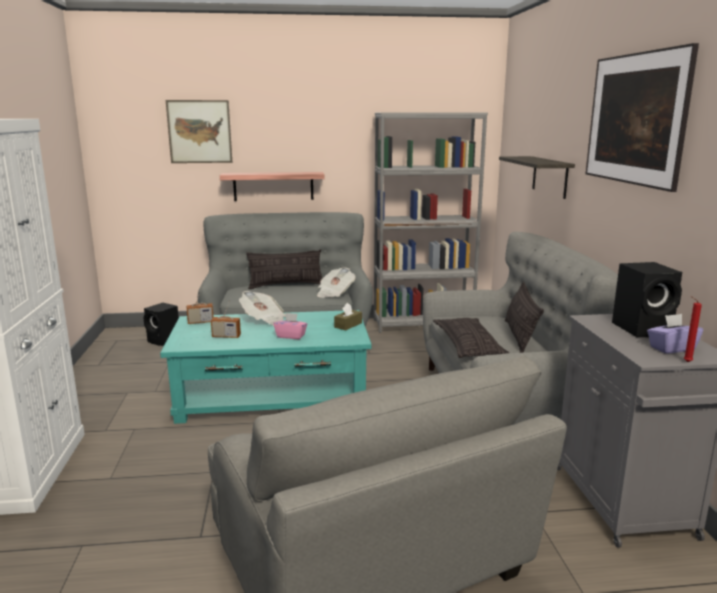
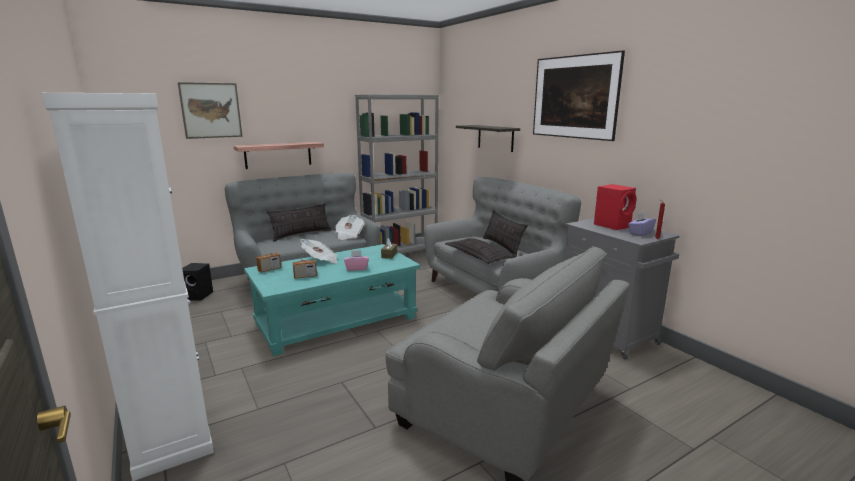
camera: 25 degrees left, 0 degrees up
black speaker [612,262,682,337] -> red speaker [594,184,637,230]

